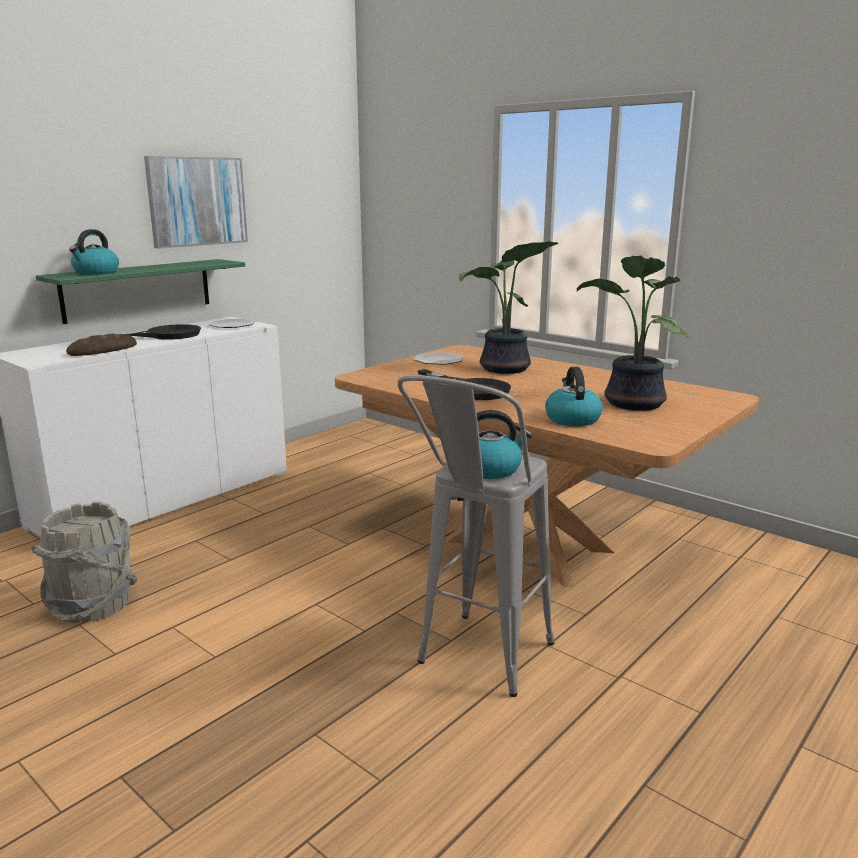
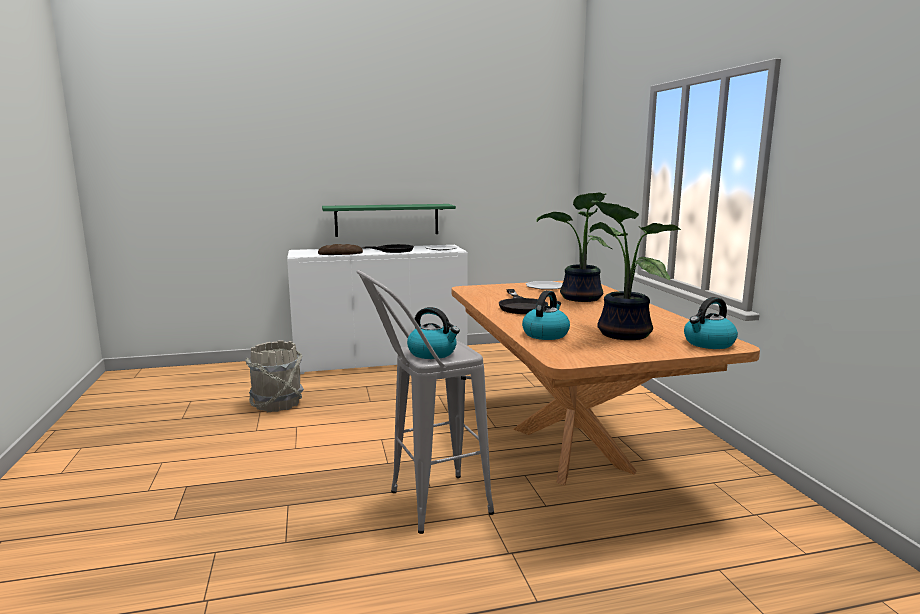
camera: 35 degrees right, 5 degrees down
kettle [69,229,119,275] -> kettle moved to [684,297,738,349]
picture [144,156,248,249] -> none

